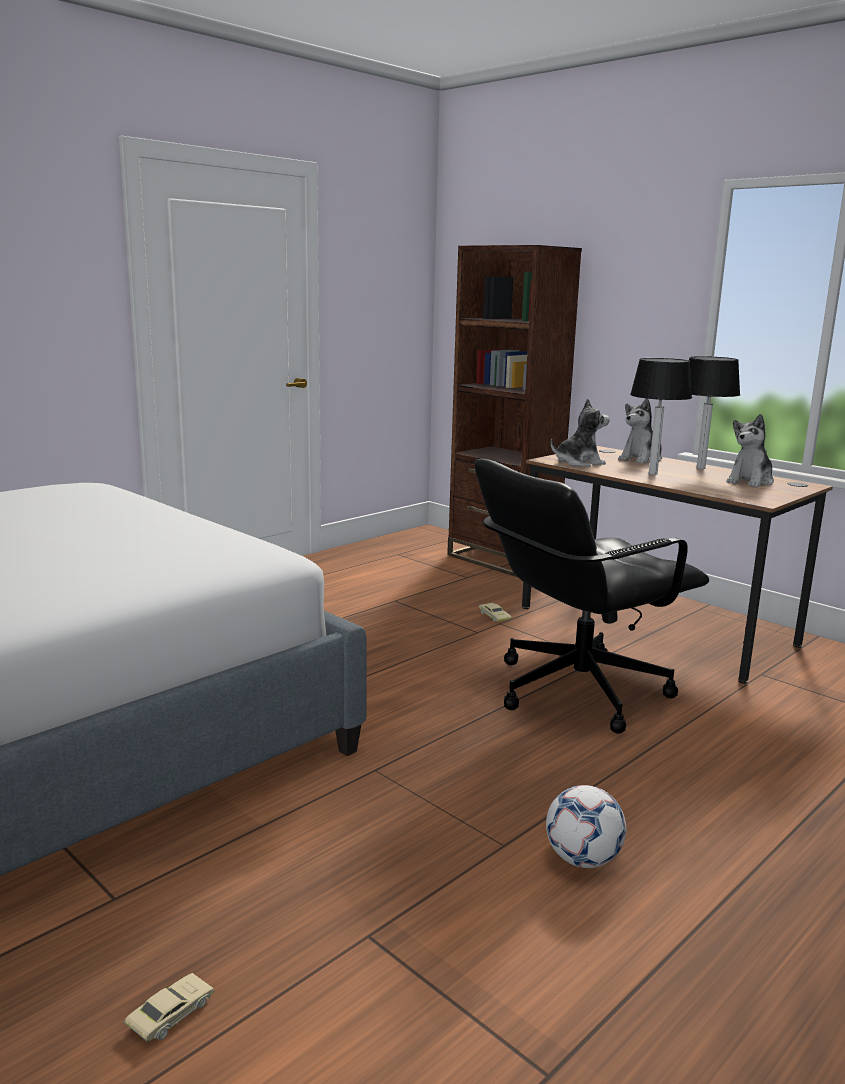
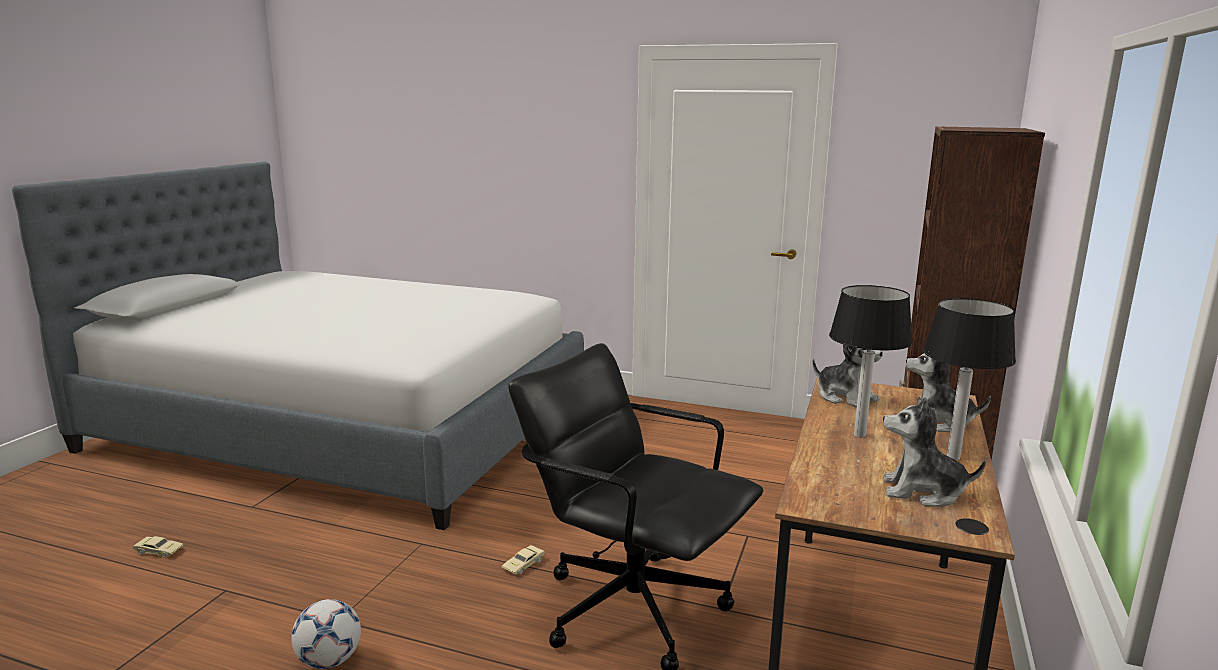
camera: 65 degrees right, 0 degrees up
beige toy car [479,603,512,622] -> beige toy car moved to [501,545,545,574]

